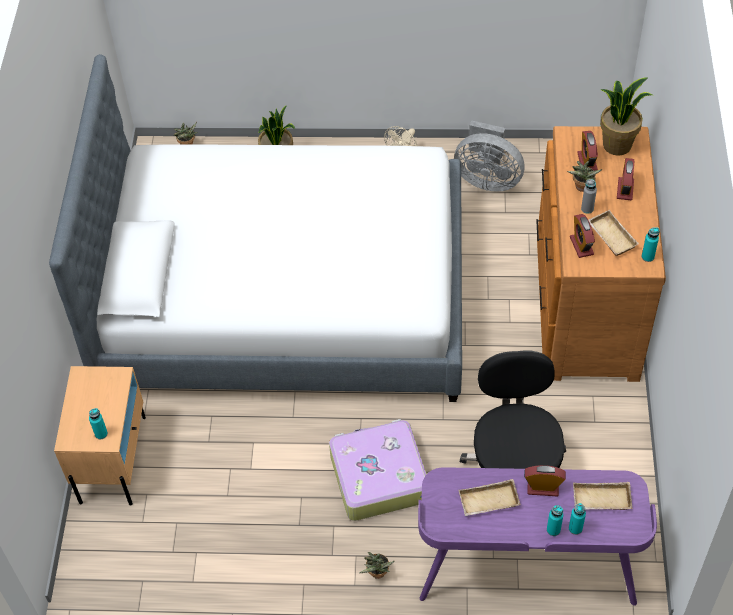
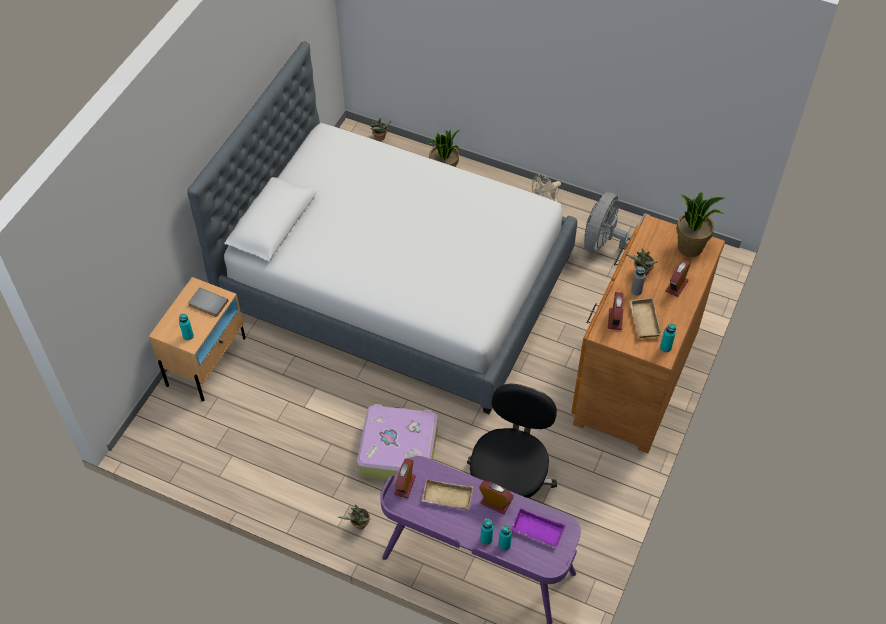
camera: 20 degrees right, 0 degrees up
grey fan [454,121,525,192] -> grey fan turned 75 degrees clockwise [584,192,650,253]
beige tray [573,482,633,510] -> purple tray [511,508,566,547]
alarm clock [577,131,598,171] -> alarm clock moved to [394,458,416,498]
none -> grey book [188,287,228,317]

